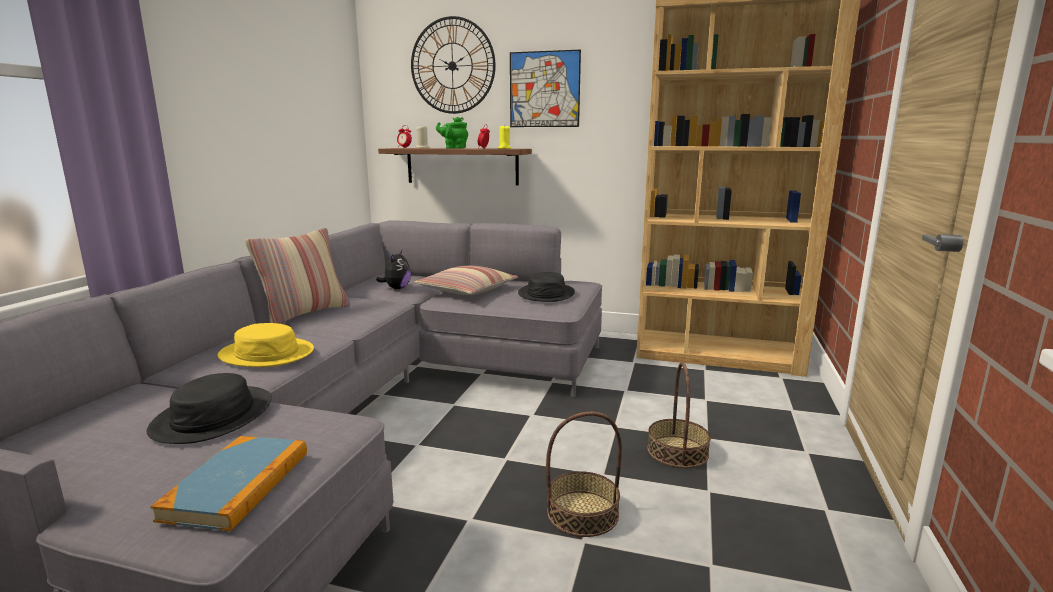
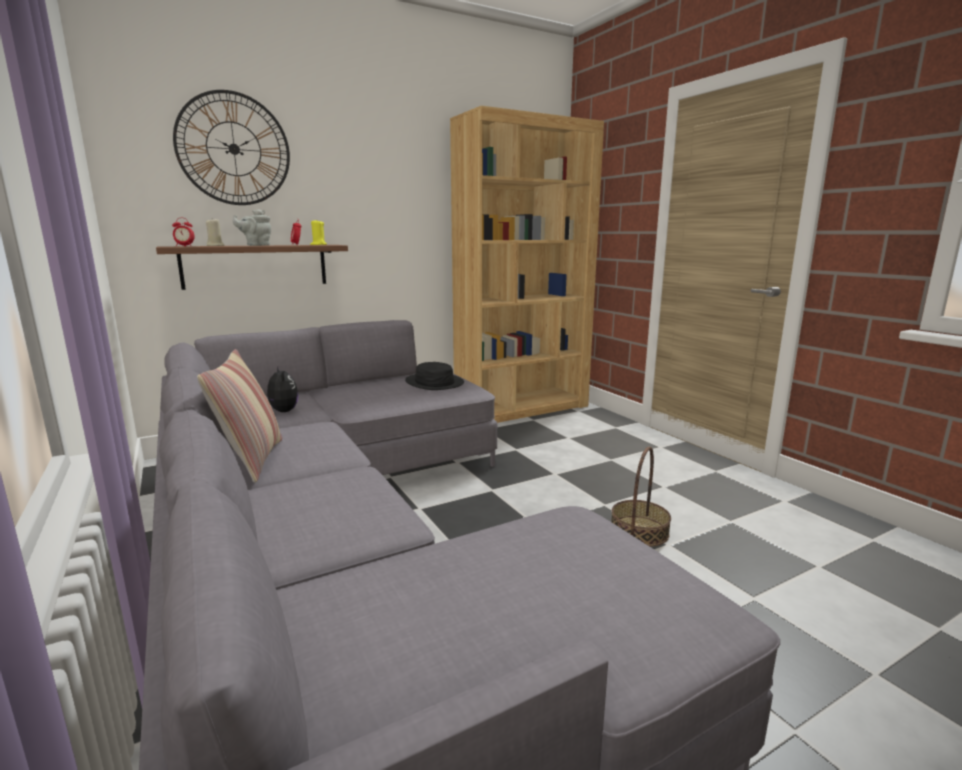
camera: 45 degrees left, 0 degrees up
black hat [146,373,272,444] -> none
book [150,436,307,531] -> none
yellow hat [217,323,314,367] -> none
pillow [414,266,518,295] -> none
green teapot [436,117,468,149] -> grey teapot [233,209,271,246]
picture [510,49,581,127] -> none
basket [647,362,711,468] -> none

